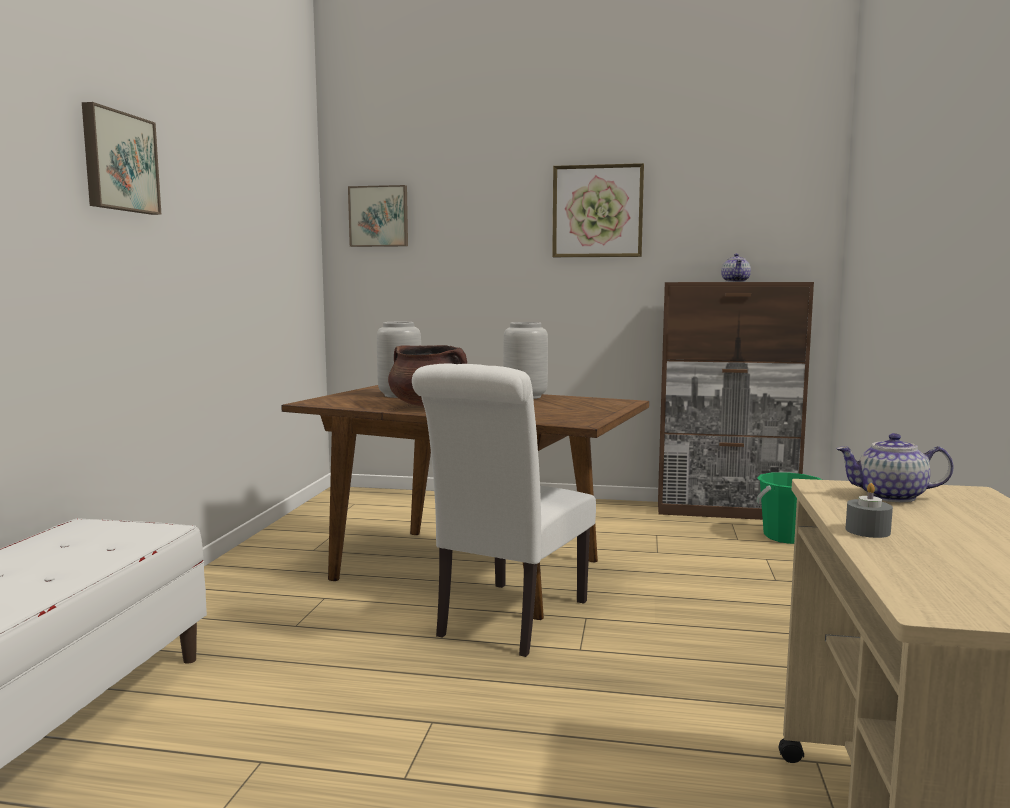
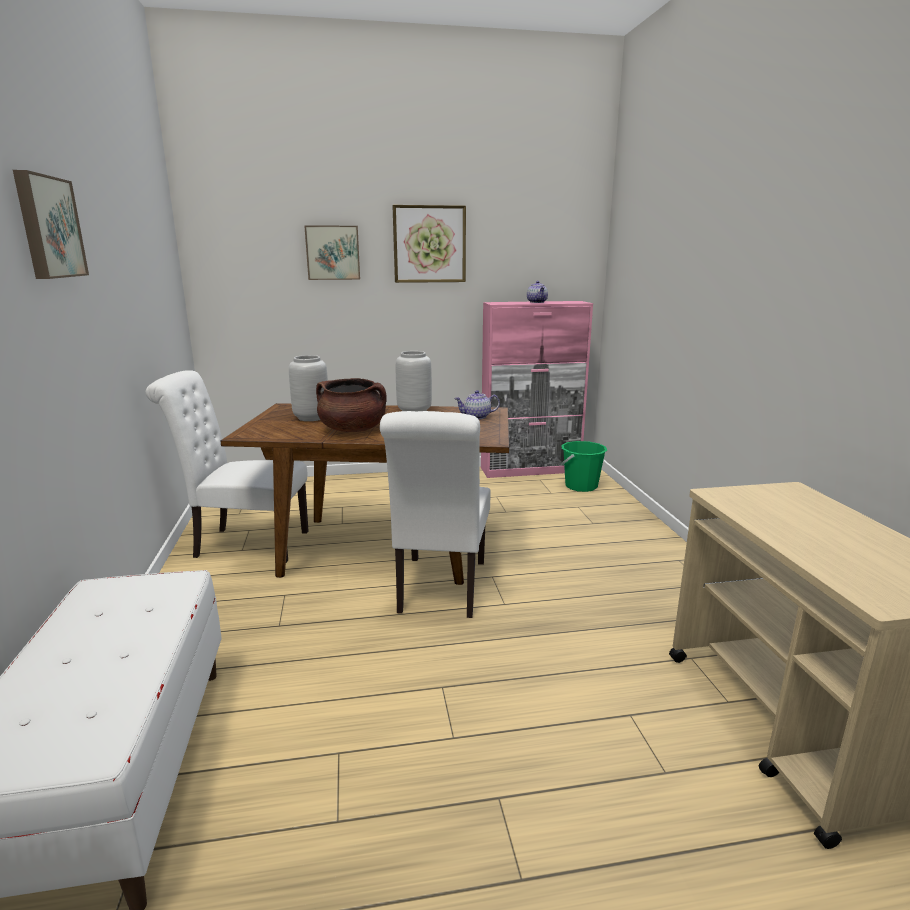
camera: 20 degrees left, 10 degrees up
picture [348,185,408,247] -> picture moved to [304,225,360,280]
brown cabinet [658,282,814,520] -> pink cabinet [481,301,593,478]
teapot [836,433,954,502] -> teapot moved to [454,390,500,419]
grey candle [845,483,893,538] -> none
none -> white chair [146,370,308,563]

